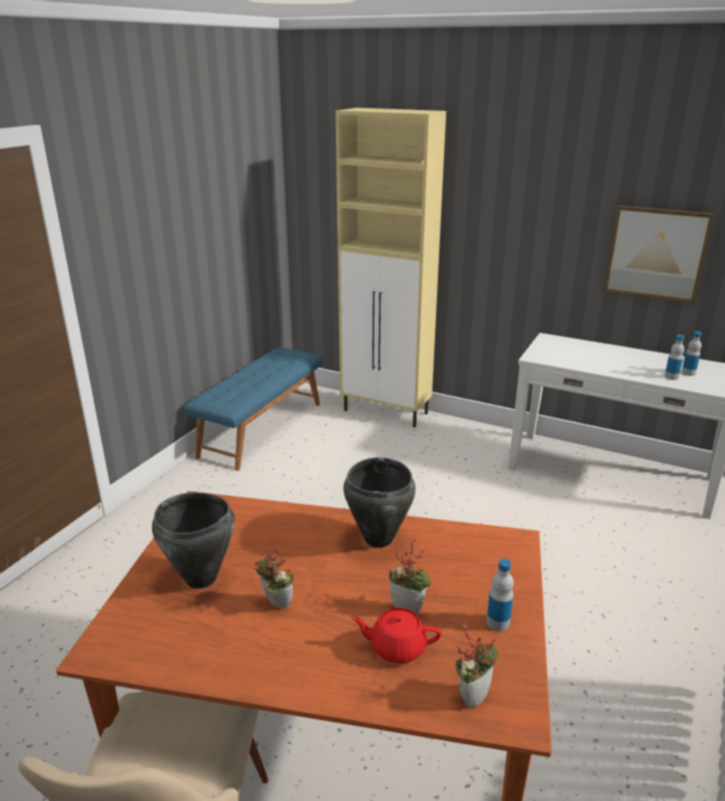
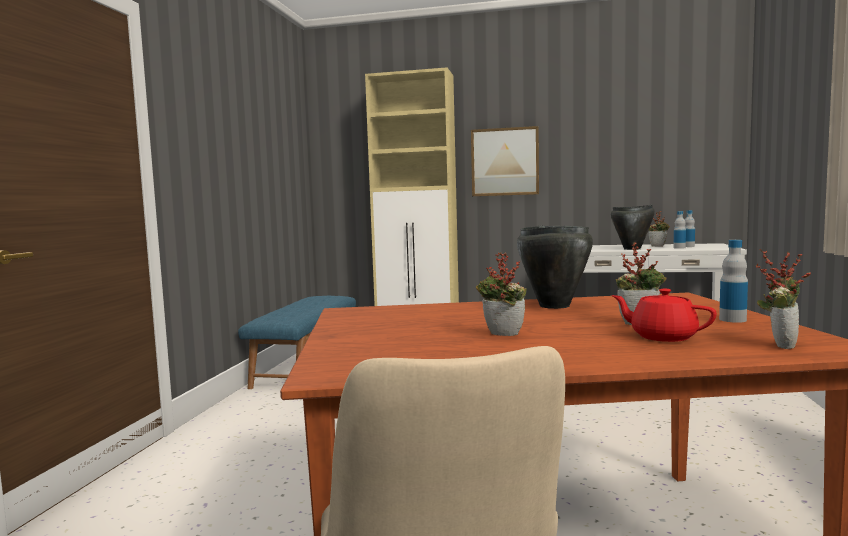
camera: 15 degrees left, 20 degrees down
black cooking pot [152,492,235,589] -> black cooking pot moved to [611,205,655,250]
red teapot [351,608,441,663] -> red teapot turned 45 degrees clockwise [611,289,717,342]
picture [604,205,714,303] -> picture moved to [471,126,539,196]
none -> potted plant [649,211,670,247]

